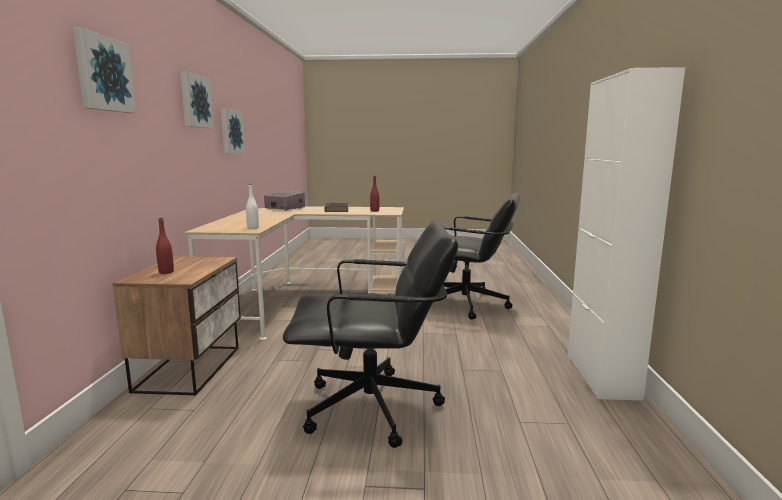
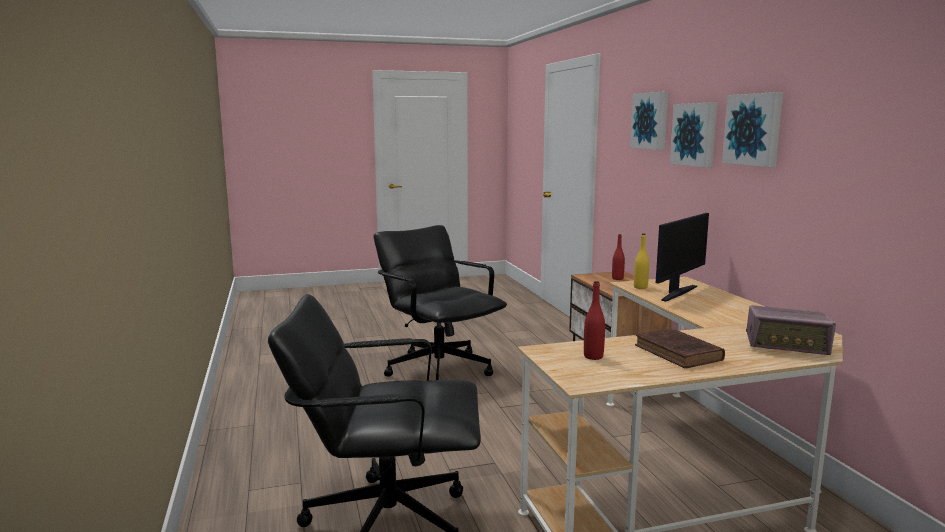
camera: 160 degrees right, 0 degrees up
picture [221,108,245,154] -> picture moved to [670,103,717,168]
white bottle [246,184,259,229] -> yellow bottle [634,233,649,289]
black office chair [283,220,458,448] -> black office chair turned 75 degrees clockwise [374,225,507,380]
white cabinet [568,67,685,401] -> none
none -> monitor [656,213,709,301]

